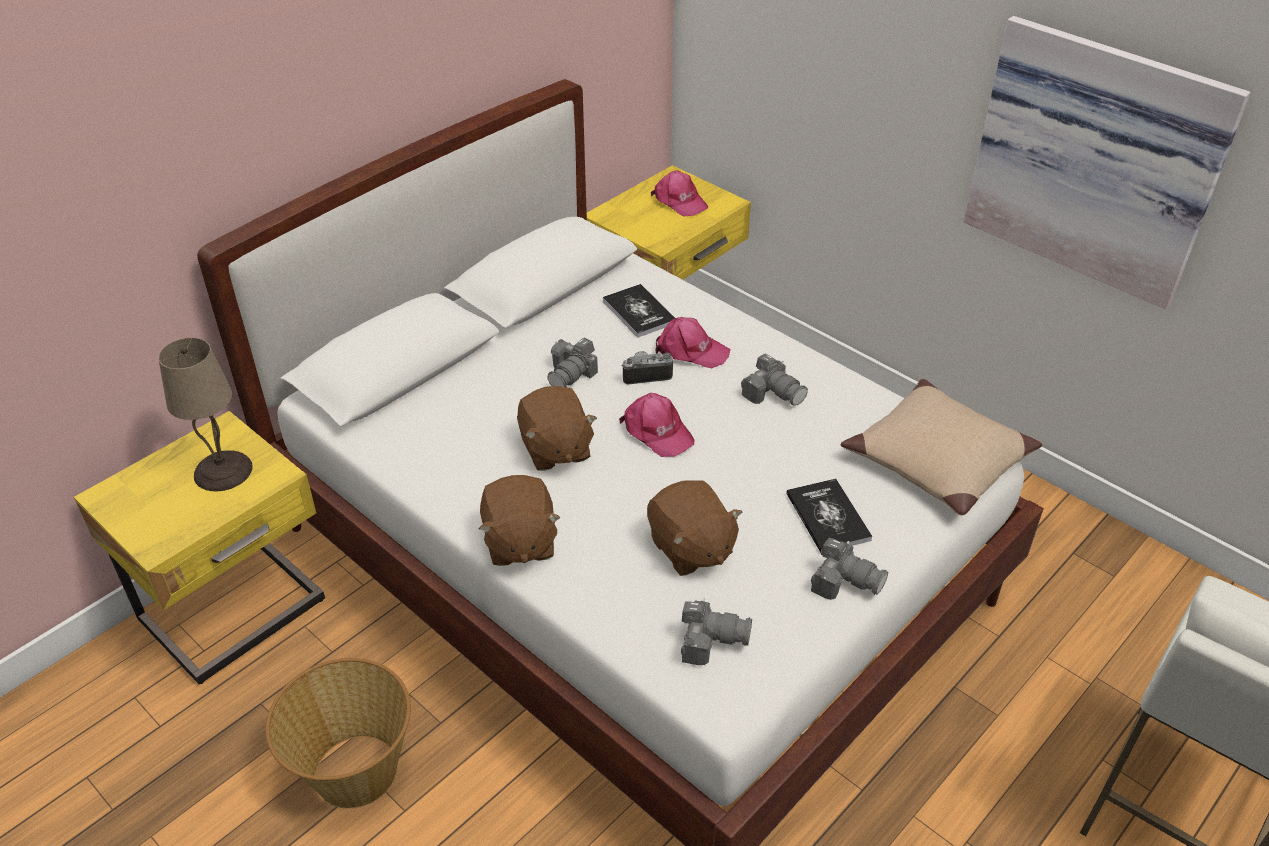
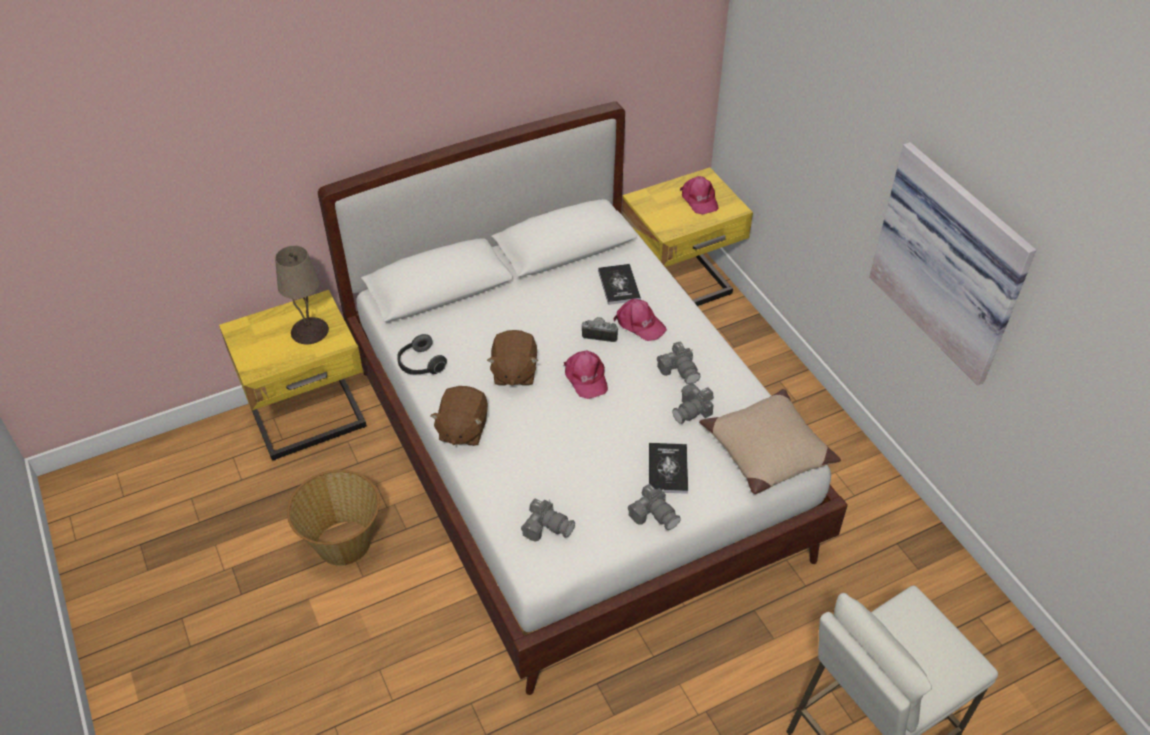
camera: 20 degrees right, 5 degrees up
camera [547,338,598,387] -> camera moved to [672,383,714,424]
brown plush toy [647,480,742,576] -> none
none -> headphones [397,334,447,375]

